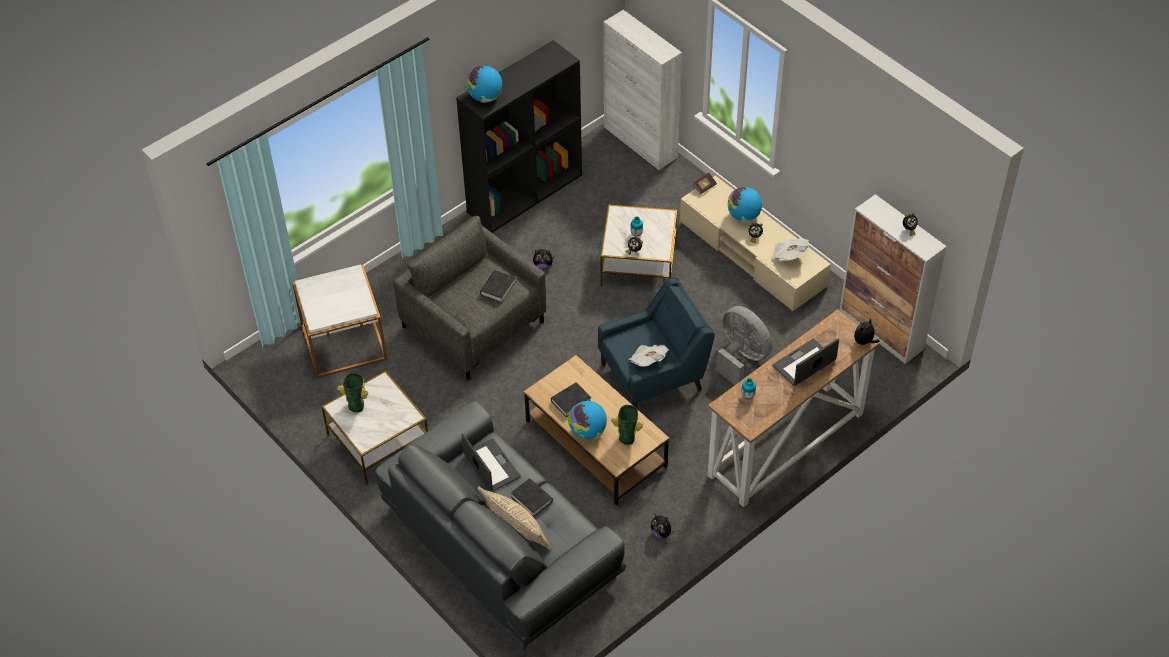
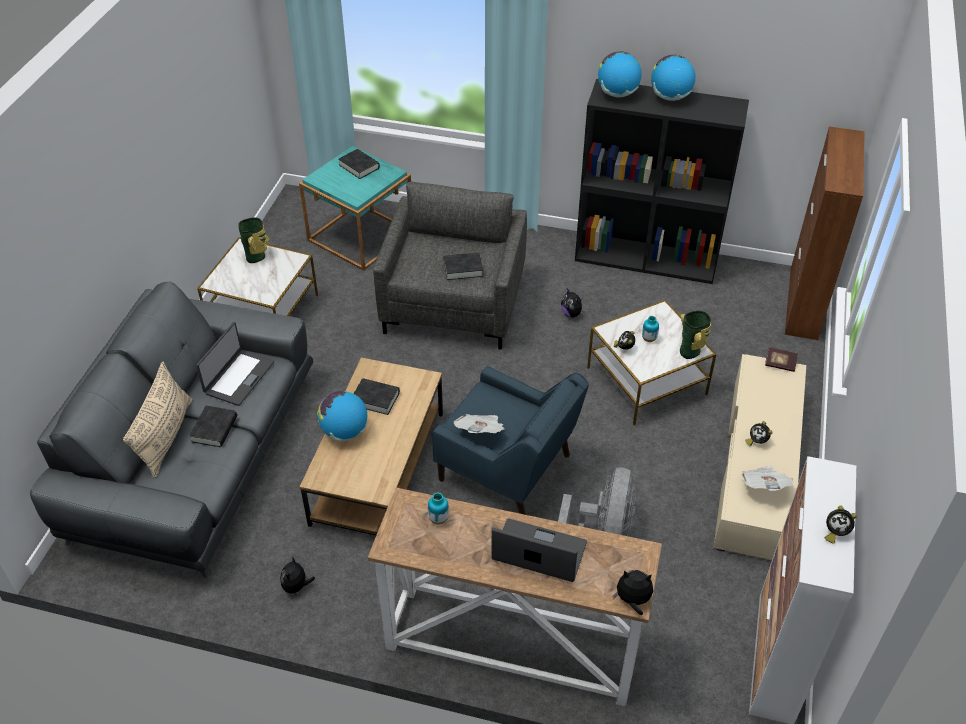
camera: 55 degrees right, 5 degrees down
white side table [292,264,387,378] -> turquoise side table [299,146,411,270]
white cabinet [603,10,682,170] -> brown cabinet [785,127,865,340]
vase [611,405,643,445] -> vase moved to [680,310,711,359]
globe [728,187,762,222] -> globe moved to [651,55,695,101]
none -> black book [338,149,380,179]

